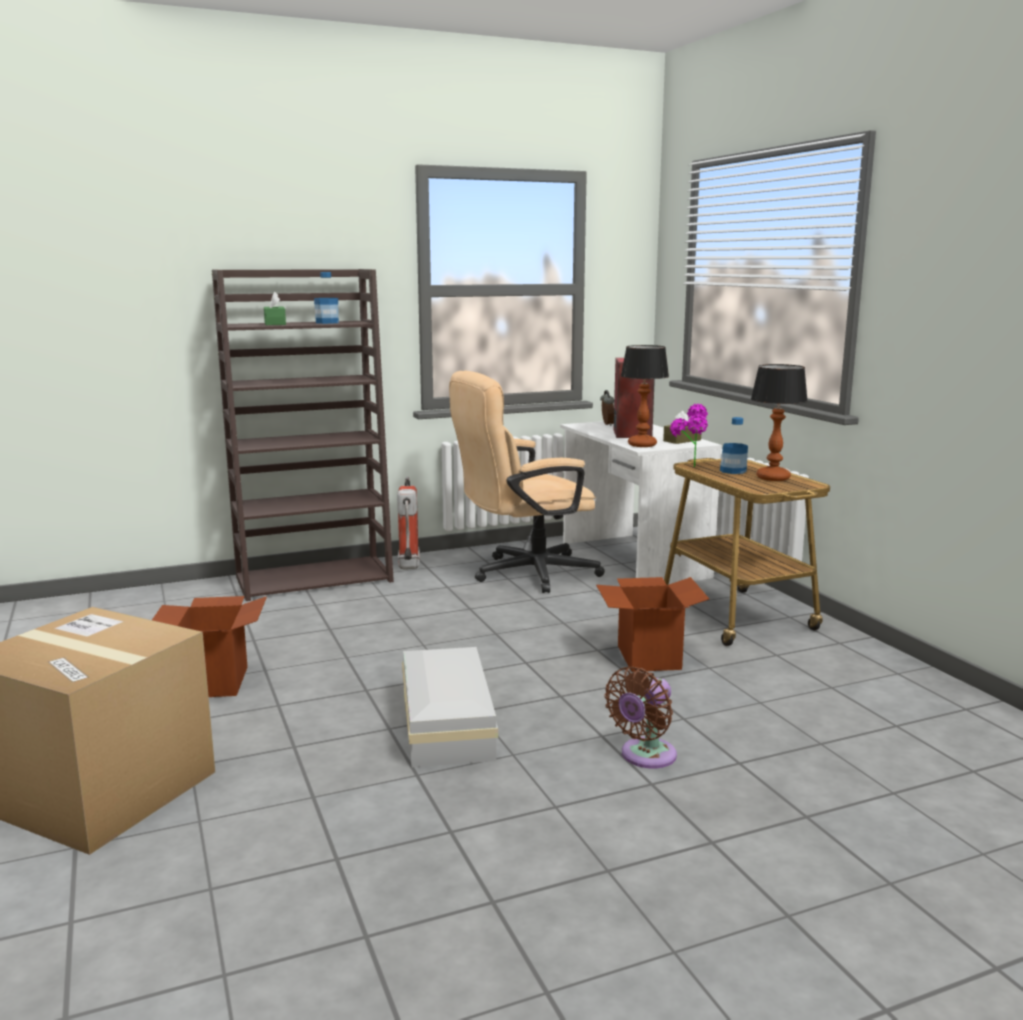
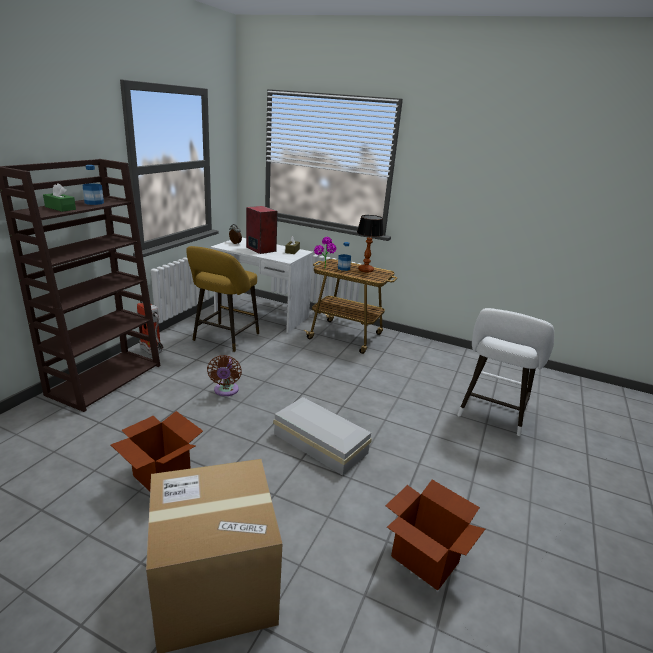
camera: 45 degrees left, 10 degrees up
beige office chair [449,371,605,593] -> yellow stool [186,246,259,352]
cardboard box [596,577,709,672] -> cardboard box moved to [385,480,485,591]
brown fan [604,666,677,768] -> brown fan moved to [207,355,242,396]
table lamp [621,345,669,447] -> none
none -> white stool [457,308,554,437]

